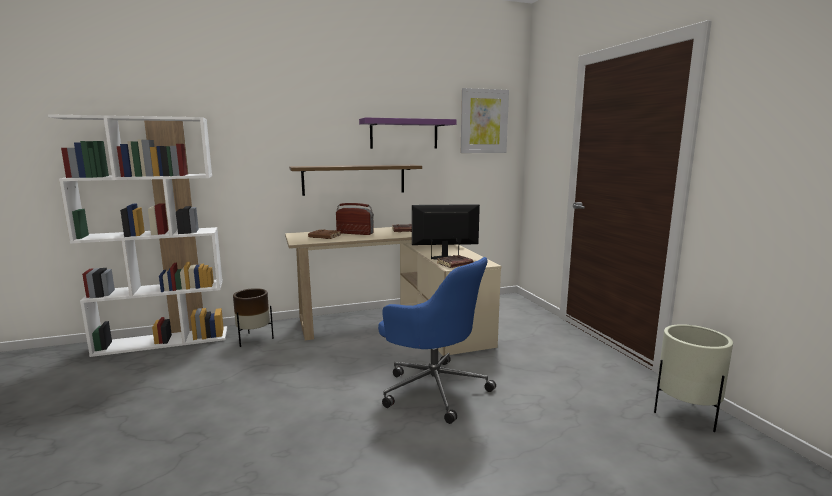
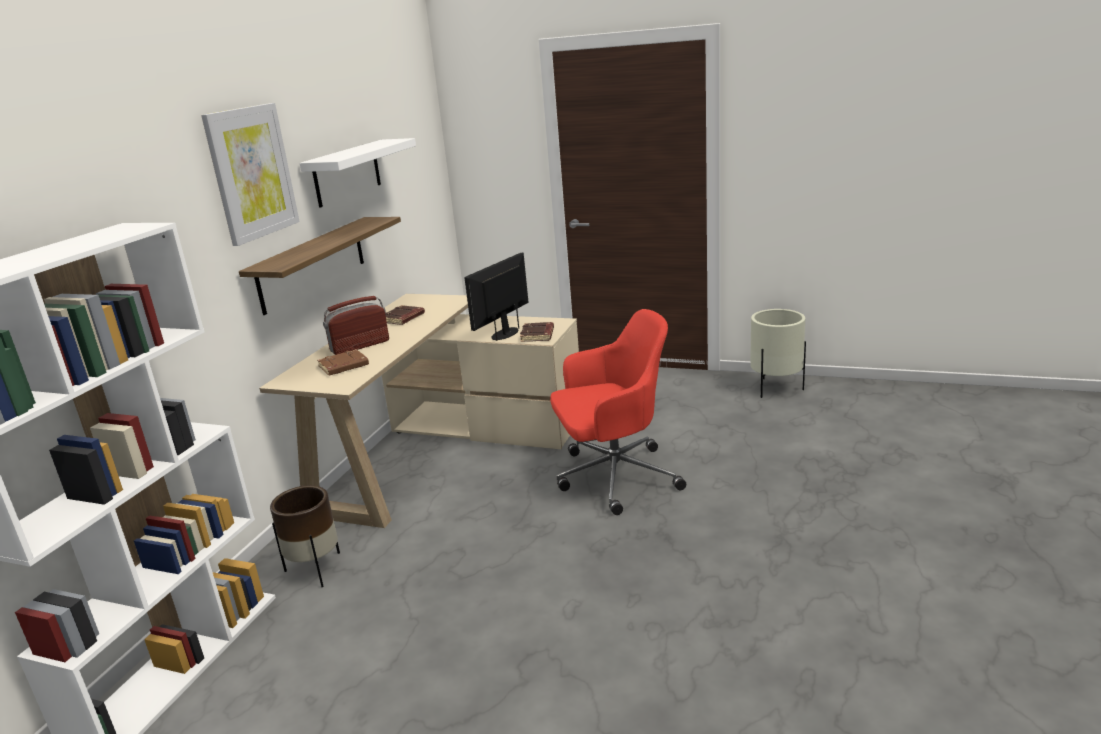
camera: 50 degrees left, 10 degrees up
purple shelf [359,117,457,149] -> white shelf [299,138,416,208]
blue office chair [378,257,496,424] -> red office chair [550,309,686,515]
picture [461,88,509,153] -> picture moved to [201,103,300,246]

